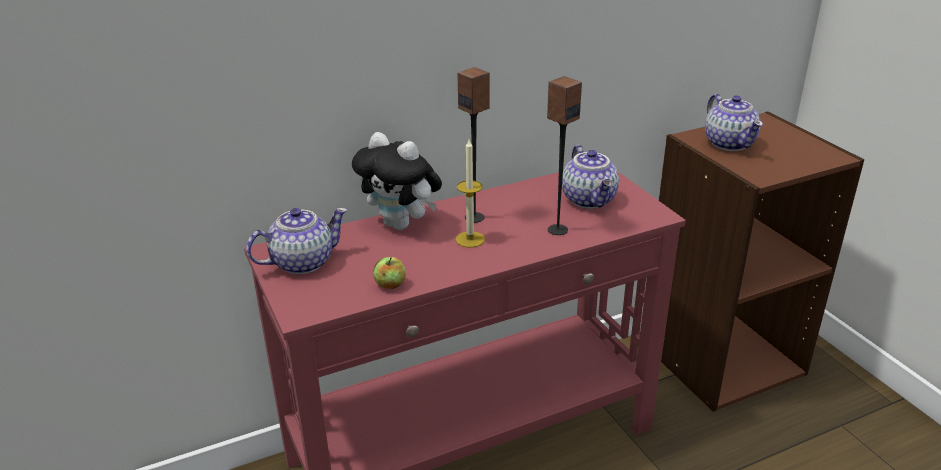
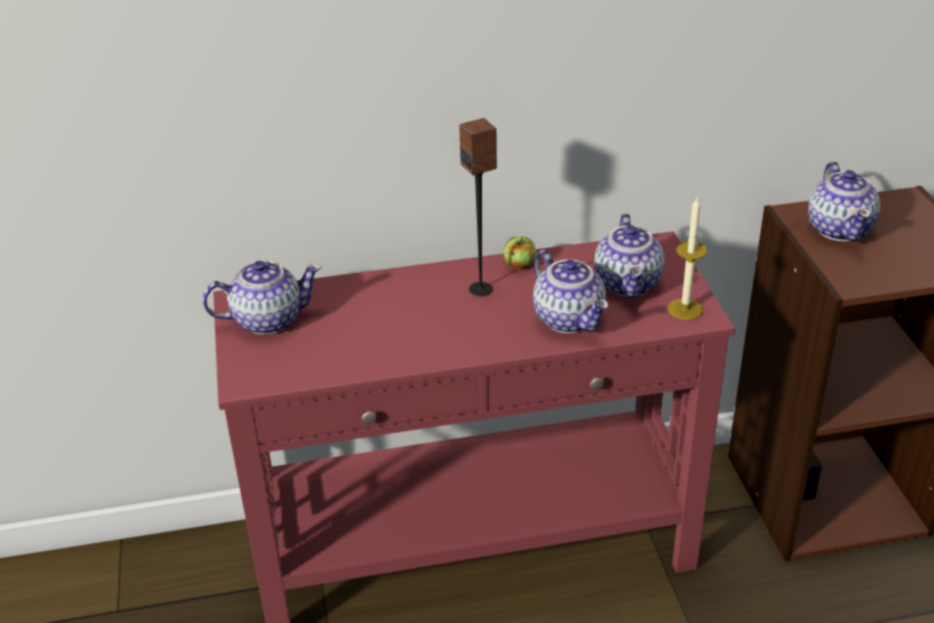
camera: 15 degrees right, 5 degrees up
plush toy [352,132,442,230] -> none
apple [373,257,406,289] -> apple moved to [503,236,536,270]
candle [456,140,485,247] -> candle moved to [668,196,707,320]
speaker [547,76,582,235] -> teapot [533,250,608,334]

